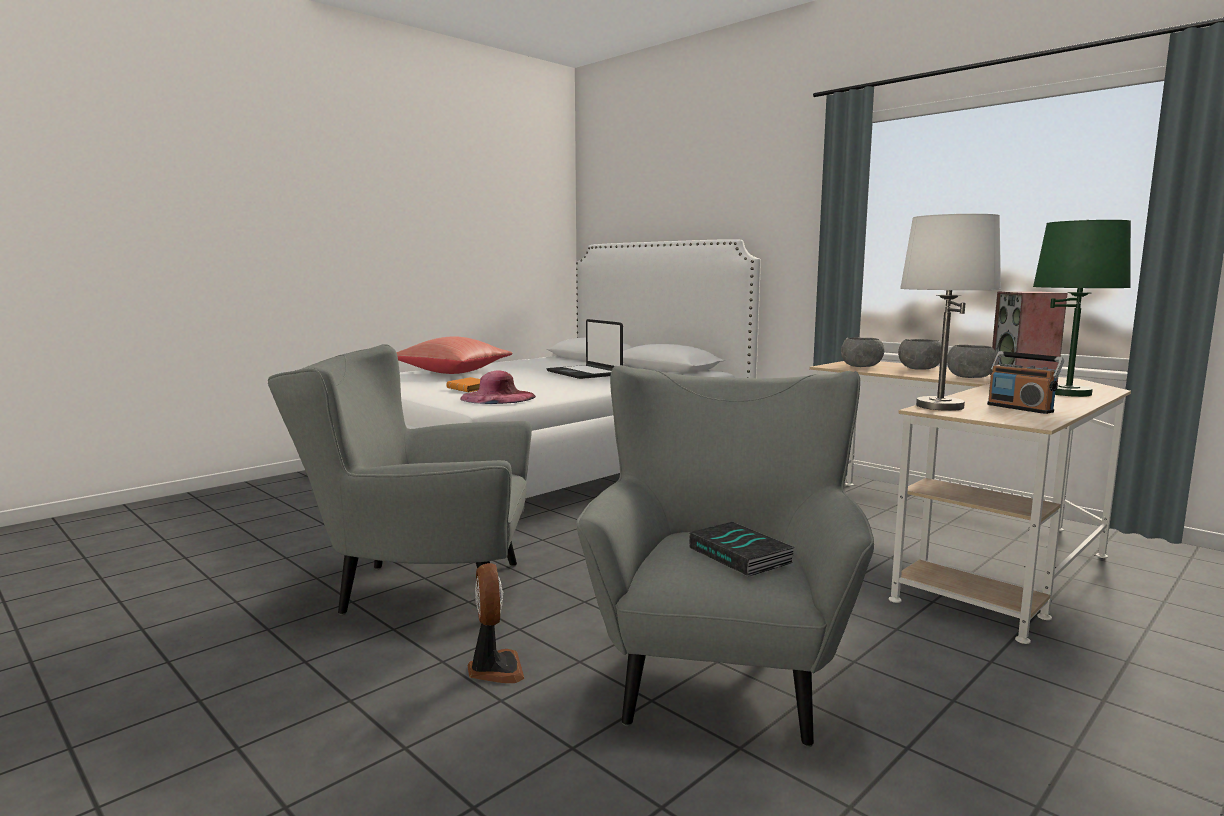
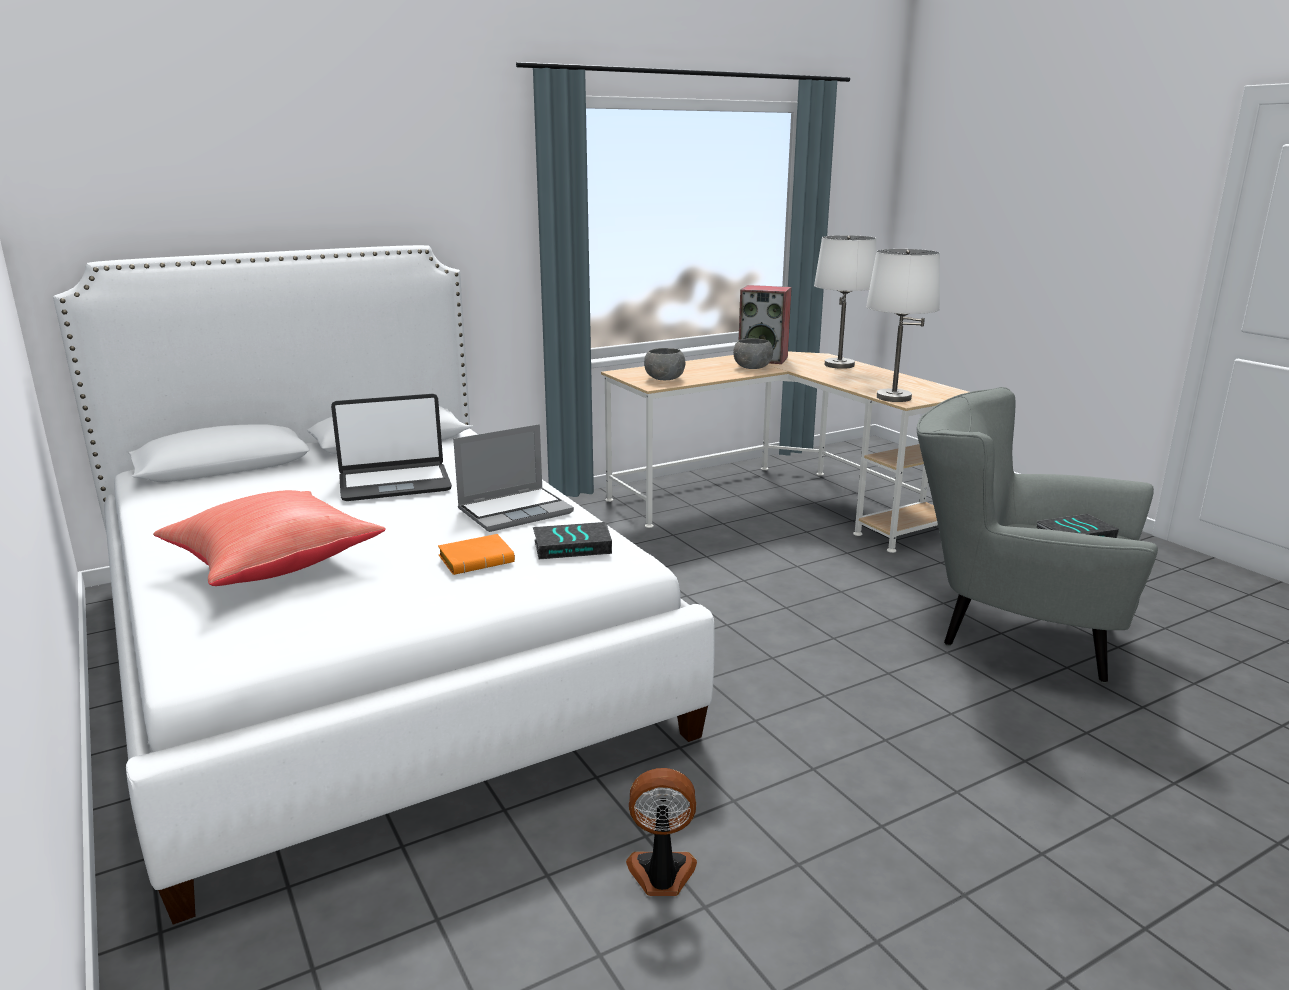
camera: 75 degrees left, 10 degrees up
grey armchair [268,344,532,615] -> none
pink hat [460,370,535,404] -> book [533,522,612,559]
fan [467,563,525,683] -> fan moved to [626,768,697,896]
grey bowl [898,339,942,370] -> none
radio [987,351,1064,414] -> none
green table lamp [1033,220,1131,397] -> white table lamp [814,235,876,369]
none -> laptop [453,424,574,532]

